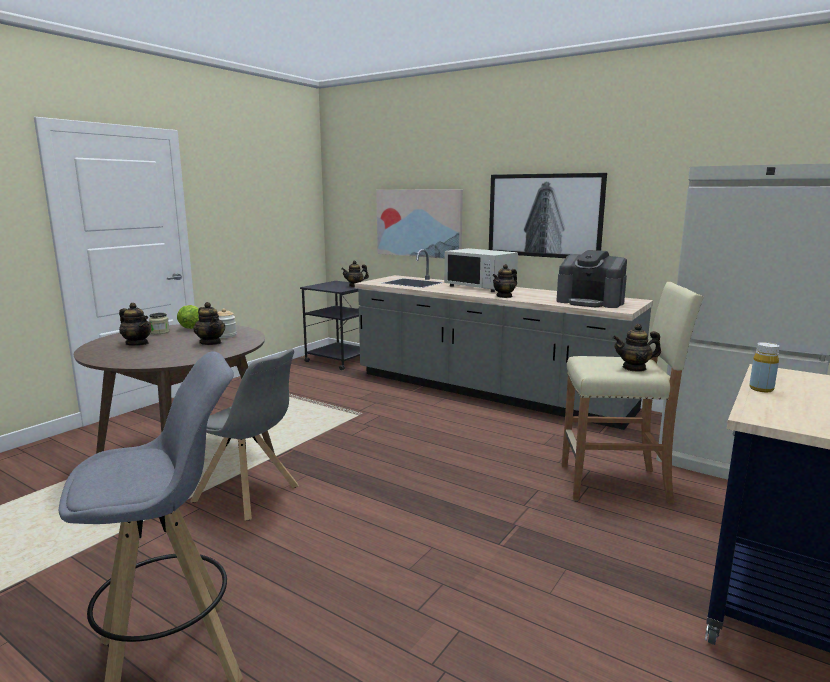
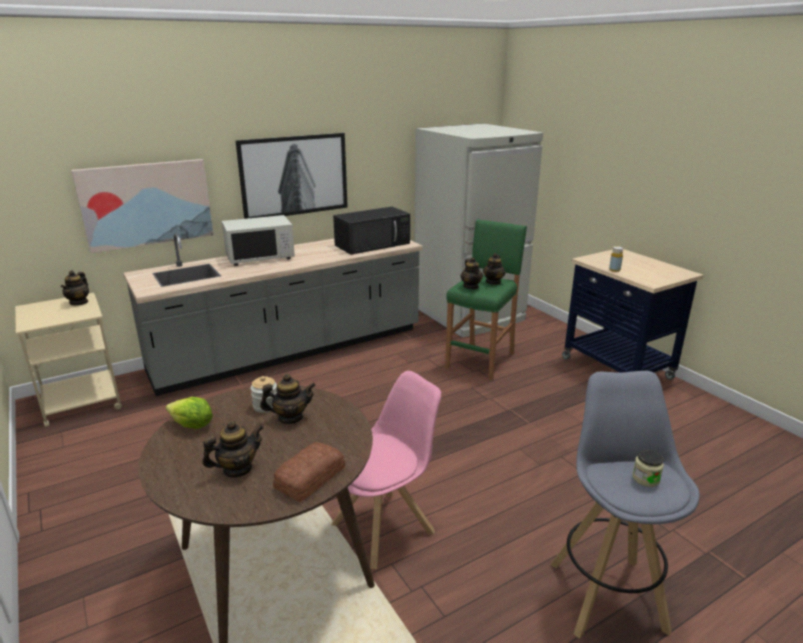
camera: 65 degrees left, 10 degrees up
jar [149,313,169,334] -> jar moved to [632,450,664,487]
grey chair [190,349,299,521] -> pink chair [332,371,441,569]
black cart [300,281,360,370] -> beige cart [15,293,122,427]
teapot [492,264,517,298] -> teapot moved to [460,257,483,289]
coffee machine [556,250,627,308] -> black microwave [333,207,410,255]
beige stool [562,282,704,504] -> green stool [445,219,527,381]
none -> bread [273,442,345,502]

